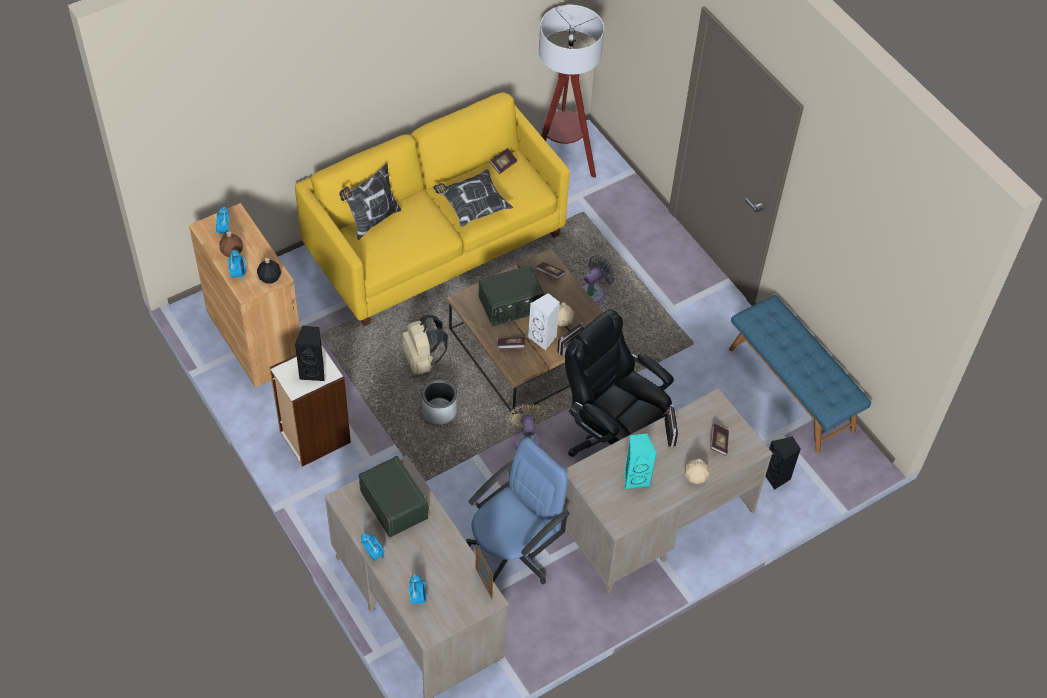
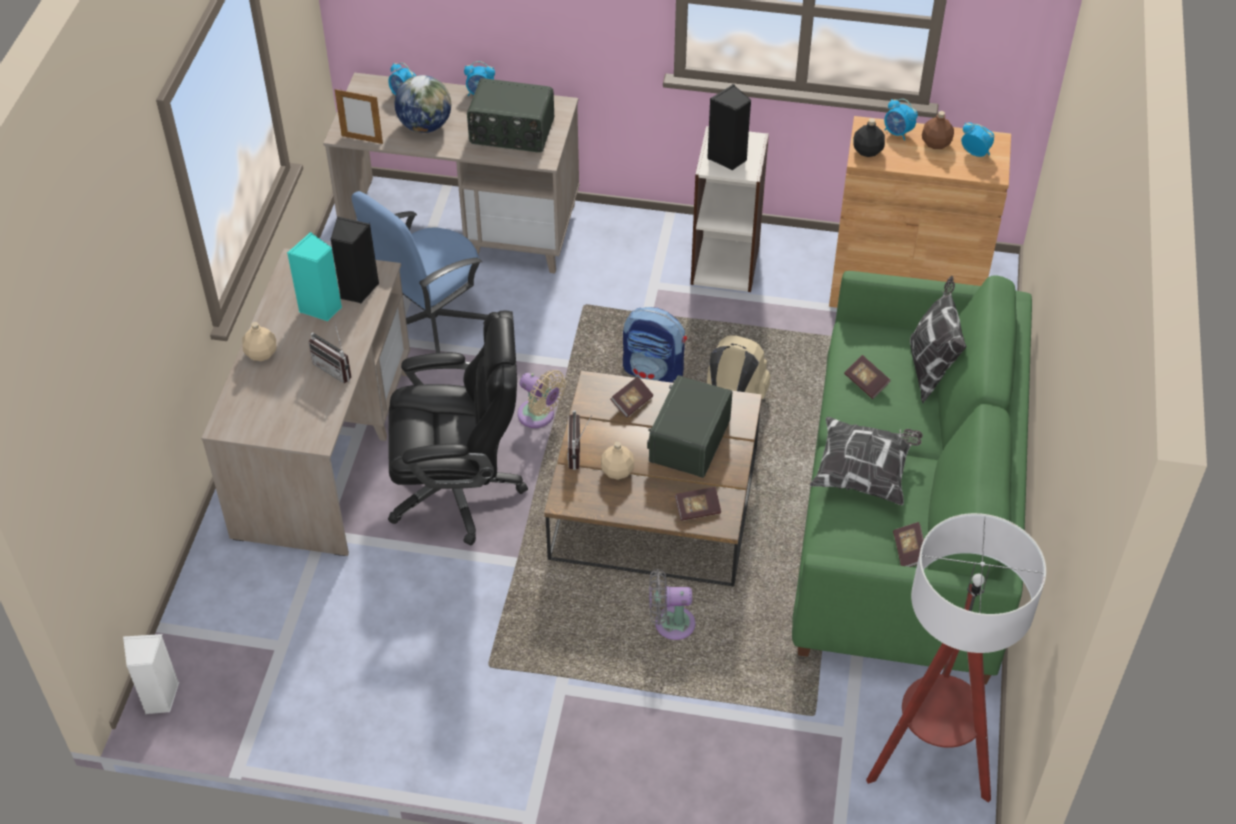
camera: 135 degrees right, 5 degrees down
yellow sofa [295,92,570,326] -> green sofa [792,271,1032,684]
grey planter [422,380,457,424] -> backpack [623,307,687,383]
blue office chair [466,437,570,584] -> blue office chair turned 45 degrees clockwise [351,191,488,353]
white speaker [528,293,560,350] -> white speaker moved to [123,634,179,714]
grey fan [583,255,615,303] -> grey fan turned 90 degrees clockwise [649,569,696,640]
book [710,423,729,456] -> book moved to [844,355,890,399]
blue bench [729,295,871,453] -> none
black speaker [766,437,801,490] -> black speaker moved to [330,216,379,304]
none -> globe [394,75,451,133]

